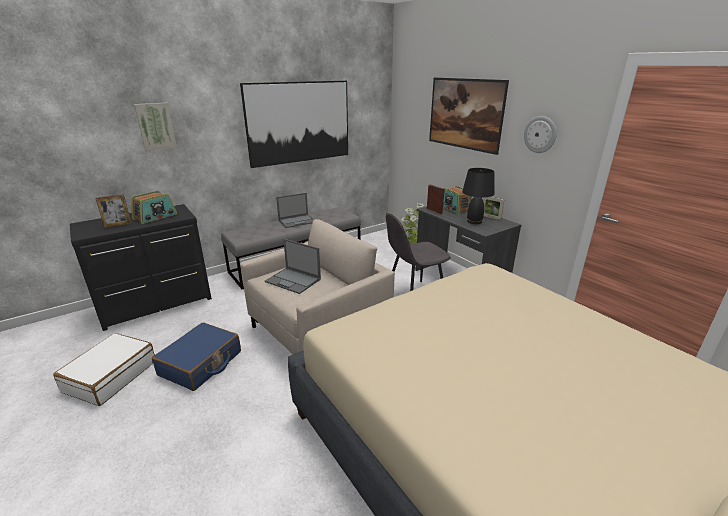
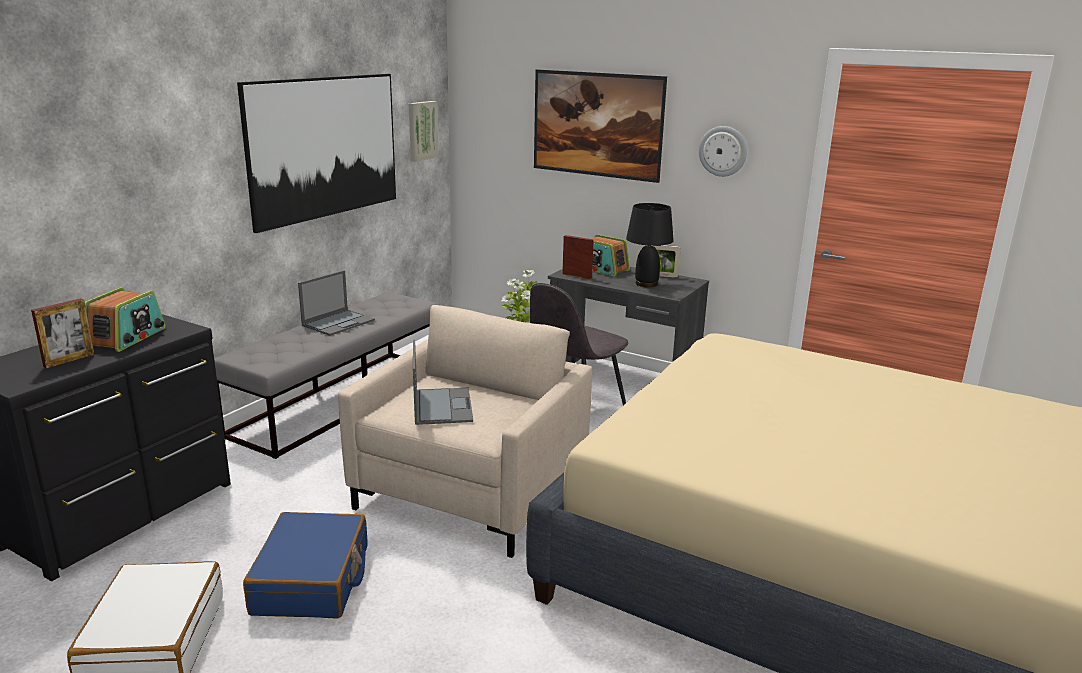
camera: 25 degrees left, 5 degrees down
picture [134,103,177,151] -> picture moved to [409,101,438,162]
laptop [265,239,321,294] -> laptop turned 105 degrees counterclockwise [413,340,473,425]

